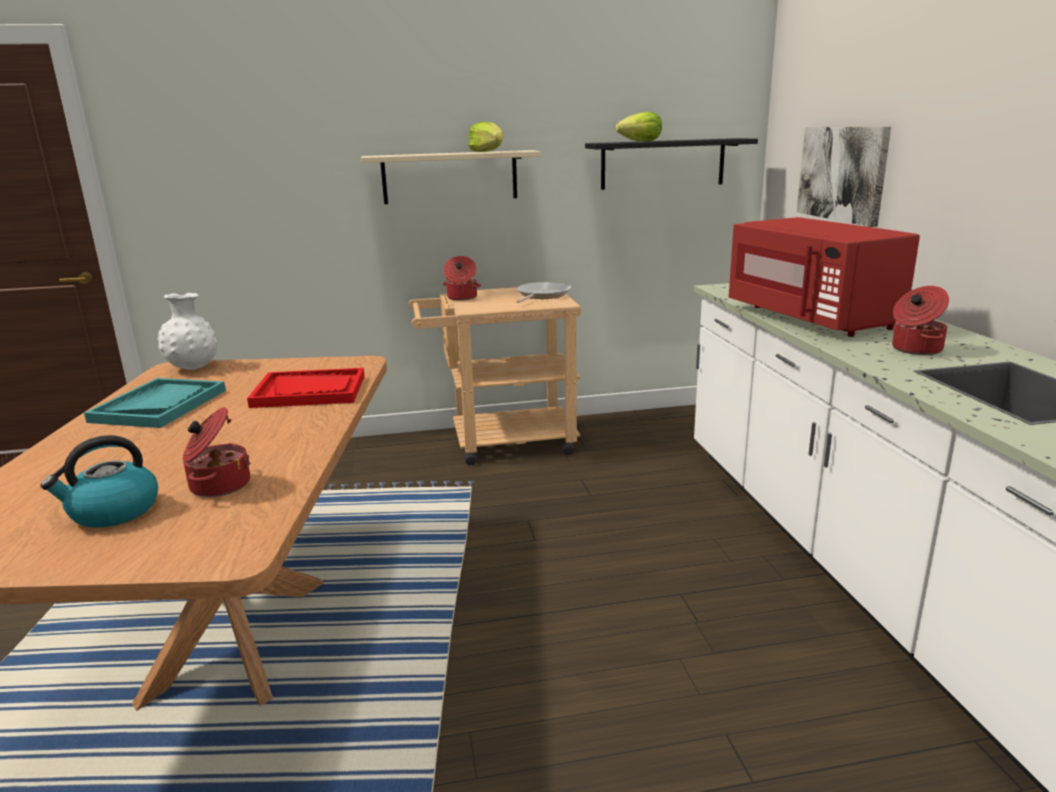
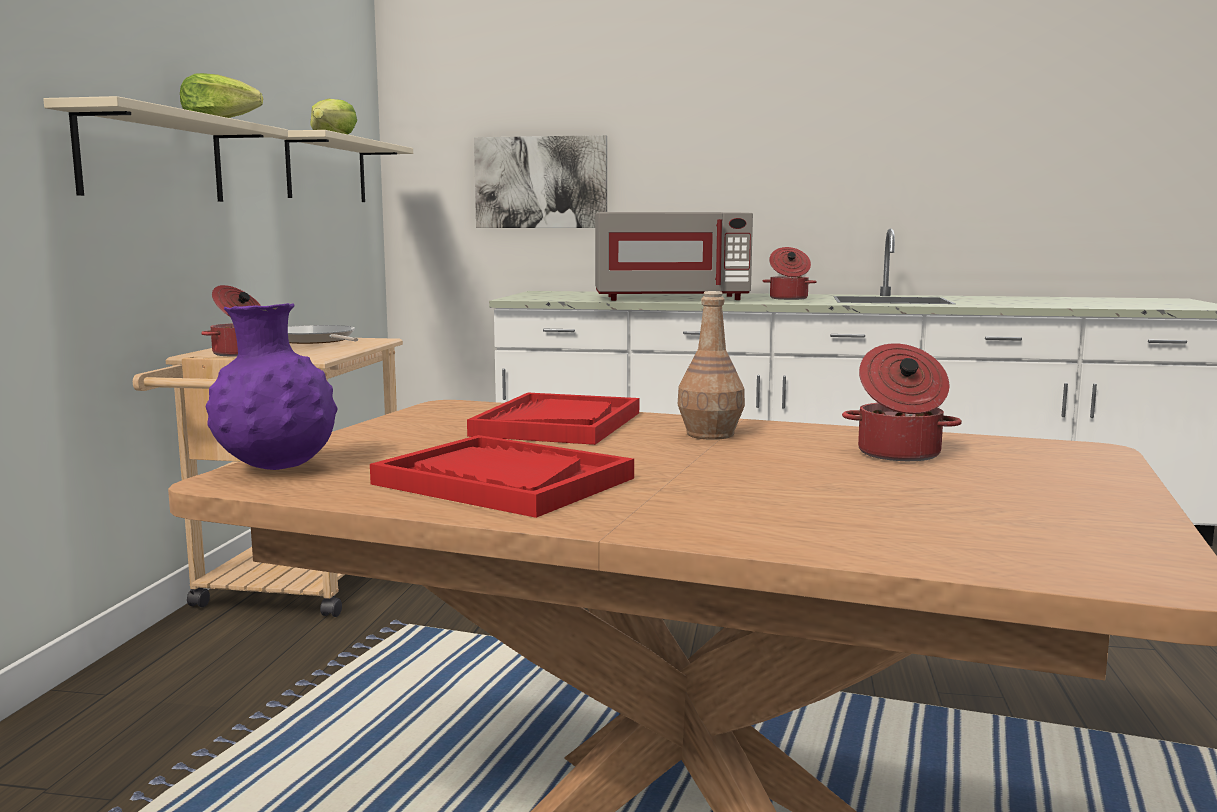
camera: 70 degrees left, 10 degrees down
kettle [41,435,158,528] -> none
turquoise tray [84,378,226,428] -> red tray [370,435,634,518]
white vase [158,293,217,370] -> purple vase [206,303,338,470]
black shelf [585,138,758,190] -> beige shelf [273,130,413,202]
red microwave [729,217,920,337] -> grey microwave [595,212,753,301]
none -> brown bottle [678,291,745,440]

